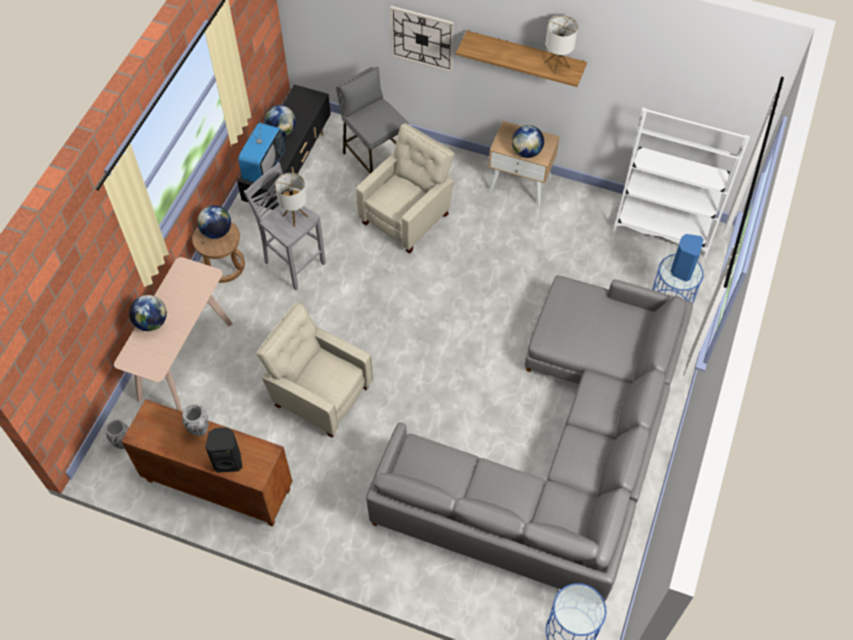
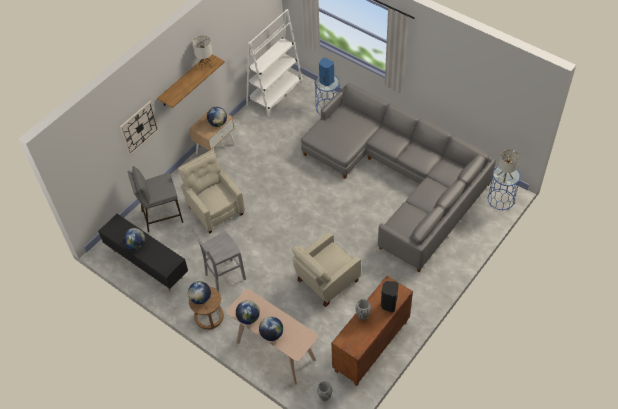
camera: 70 degrees left, 5 degrees down
television [238,116,284,182] -> none
table lamp [275,173,308,227] -> table lamp moved to [497,150,519,183]
none -> globe [236,300,260,324]

